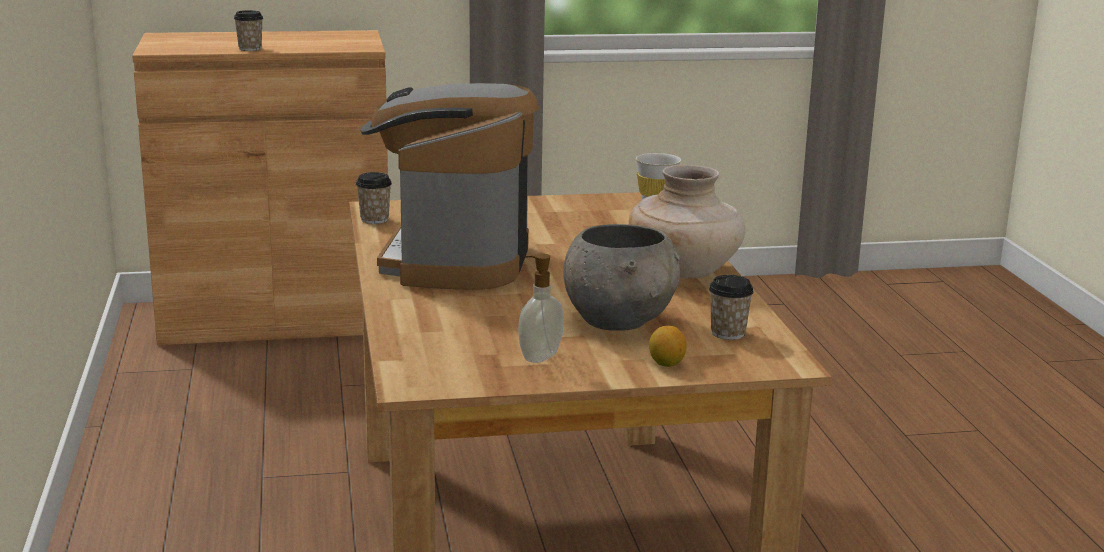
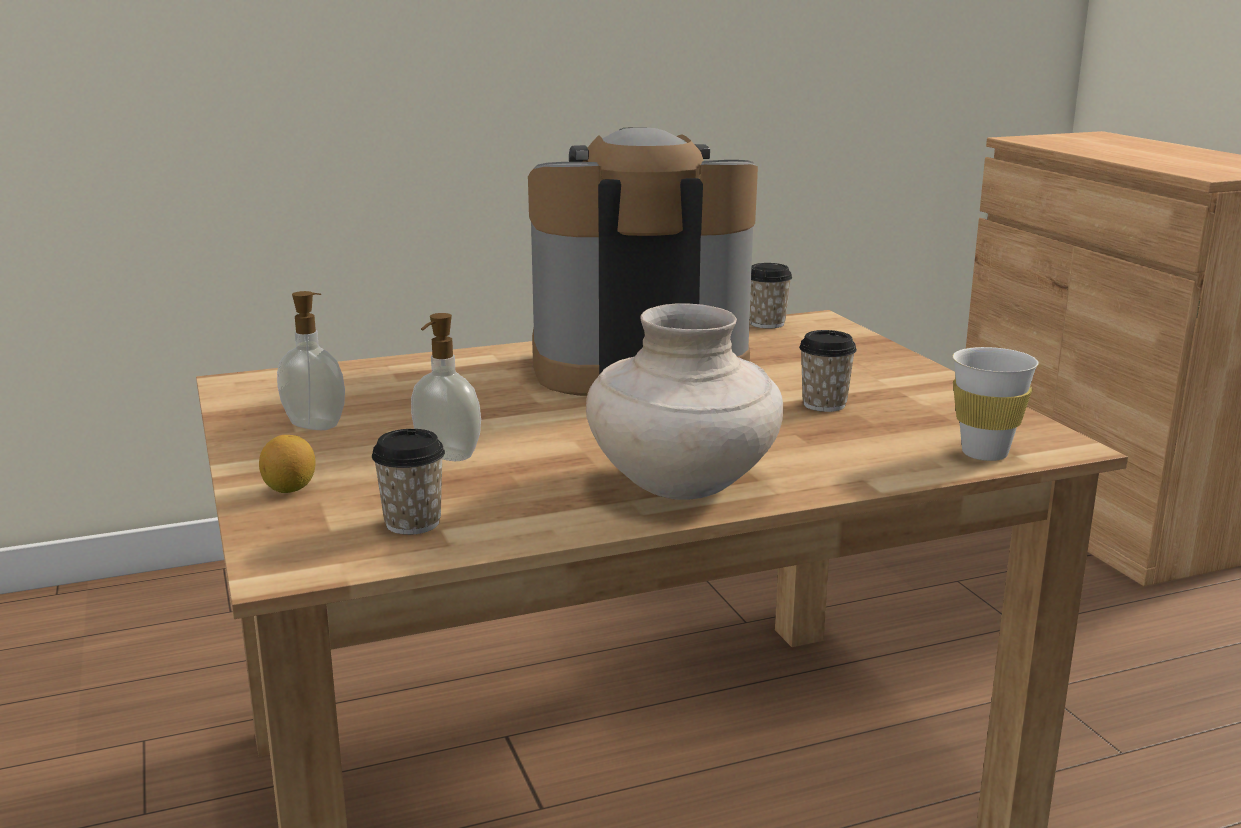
camera: 80 degrees right, 0 degrees up
cup [234,10,263,51] -> cup moved to [799,330,857,412]
grey bowl [563,224,680,331] -> soap dispenser [411,313,481,461]

